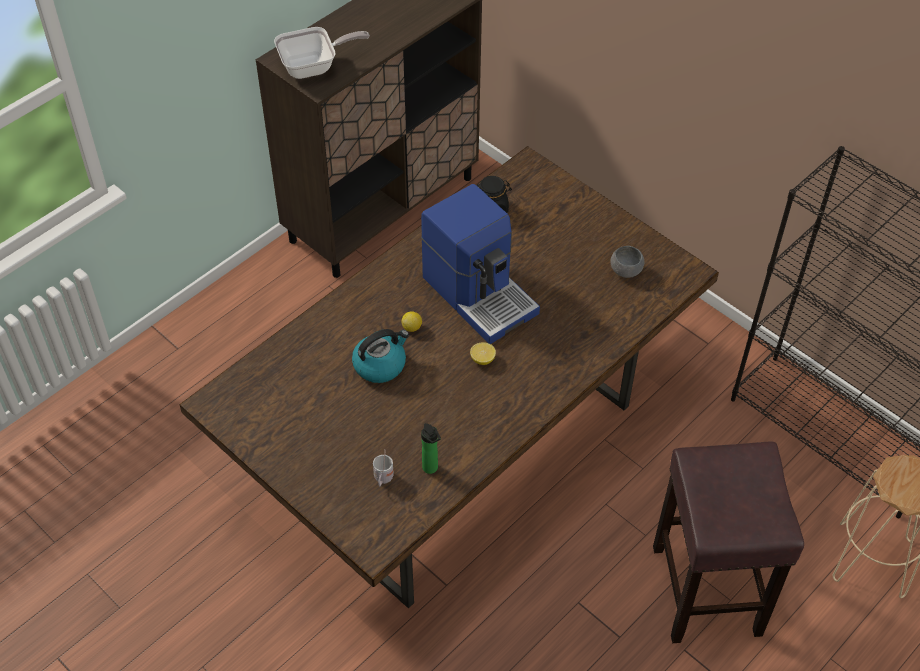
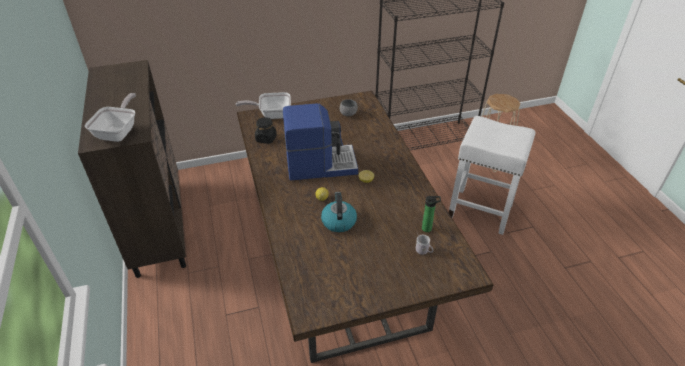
camera: 60 degrees left, 10 degrees down
brown stool [653,442,804,643] -> white stool [449,116,536,235]
none -> frying pan [236,92,291,119]

